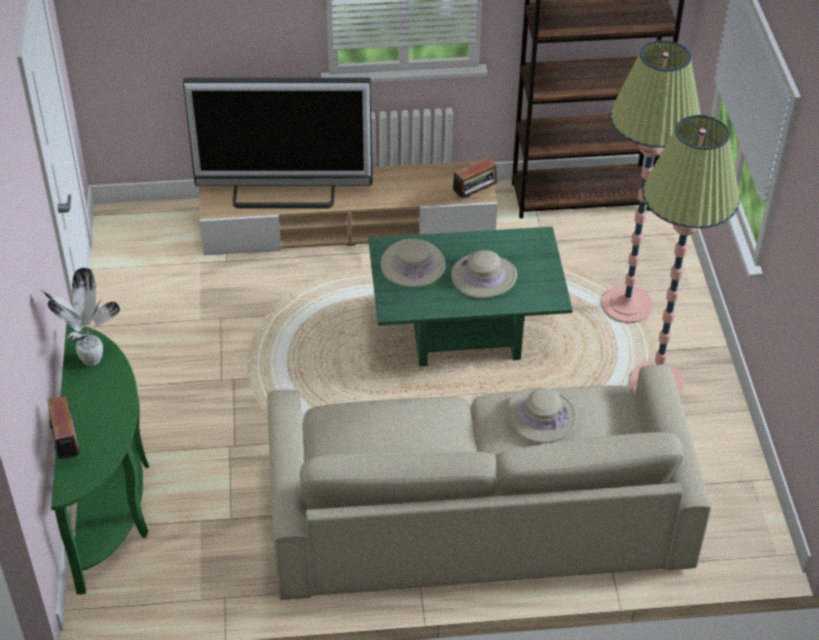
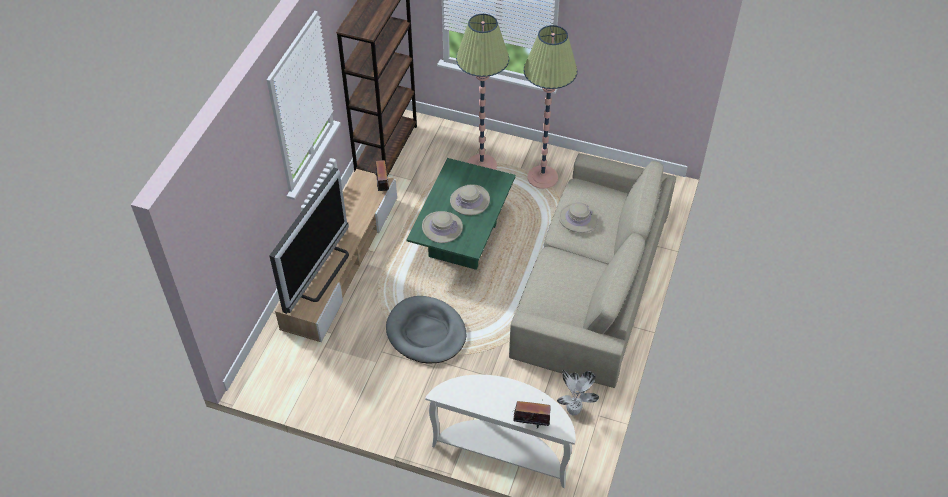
camera: 65 degrees left, 5 degrees up
potted plant [41,268,120,366] -> potted plant moved to [557,369,599,416]
green console table [51,324,149,595] -> white console table [425,375,576,488]
none -> grey dog bed [386,296,466,363]

